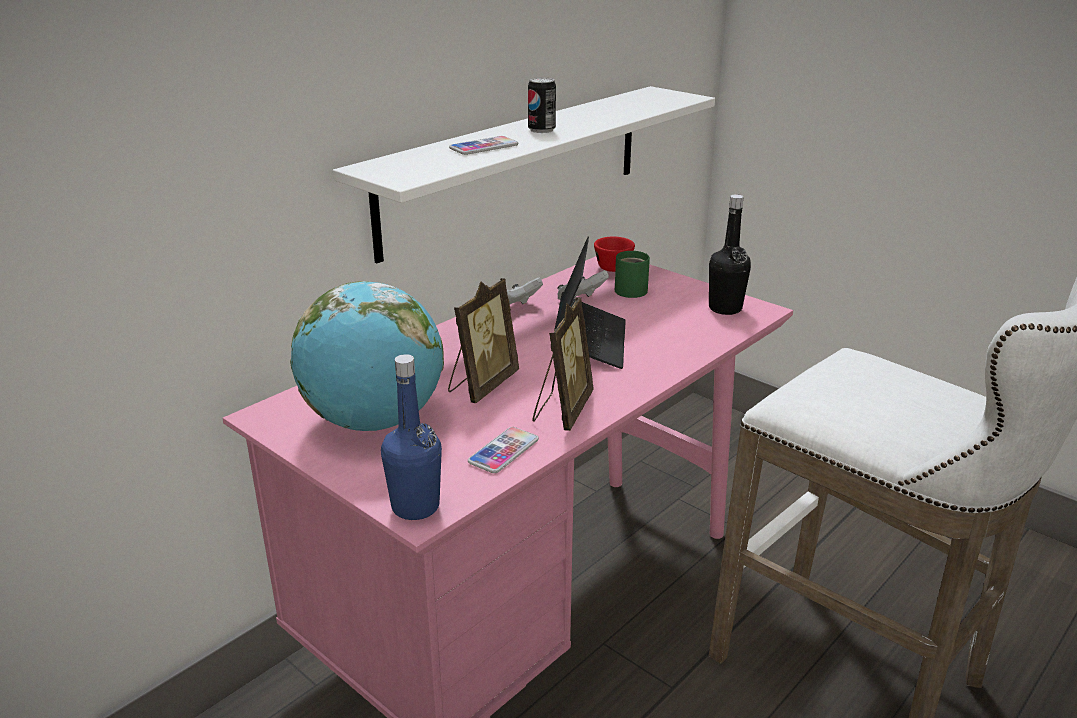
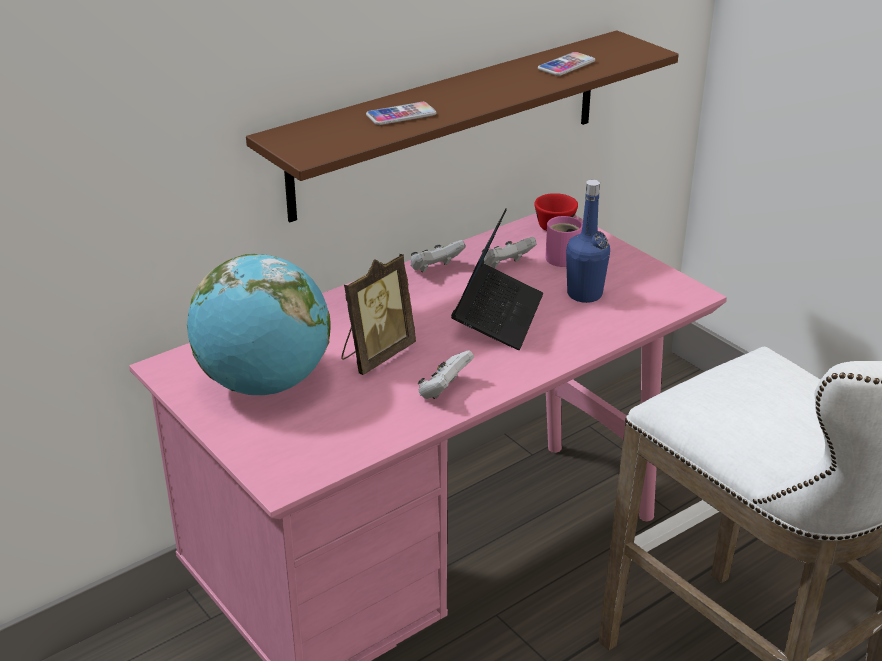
camera: 10 degrees right, 5 degrees up
white shelf [333,86,715,263] -> brown shelf [246,30,679,222]
blue bottle [381,354,442,520] -> blue bottle moved to [566,180,610,303]
phone [468,427,539,473] -> phone moved to [538,52,595,76]
can [528,77,556,133] -> none
picture frame [532,297,594,431] -> white game controller [418,350,474,399]
green mug [615,251,650,298] -> pink mug [545,216,583,267]
black bottle [709,194,751,315] -> none

